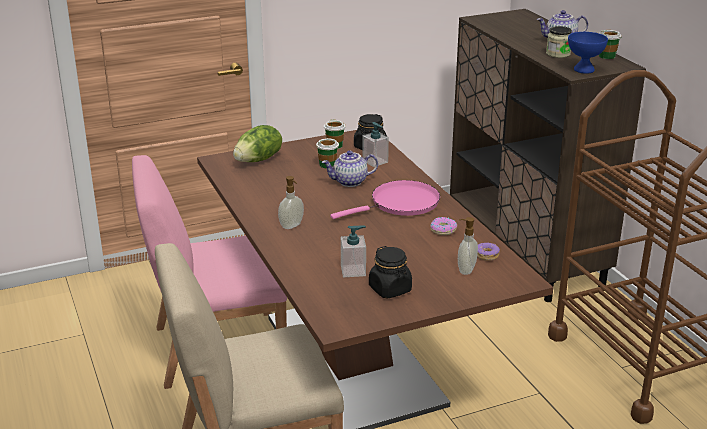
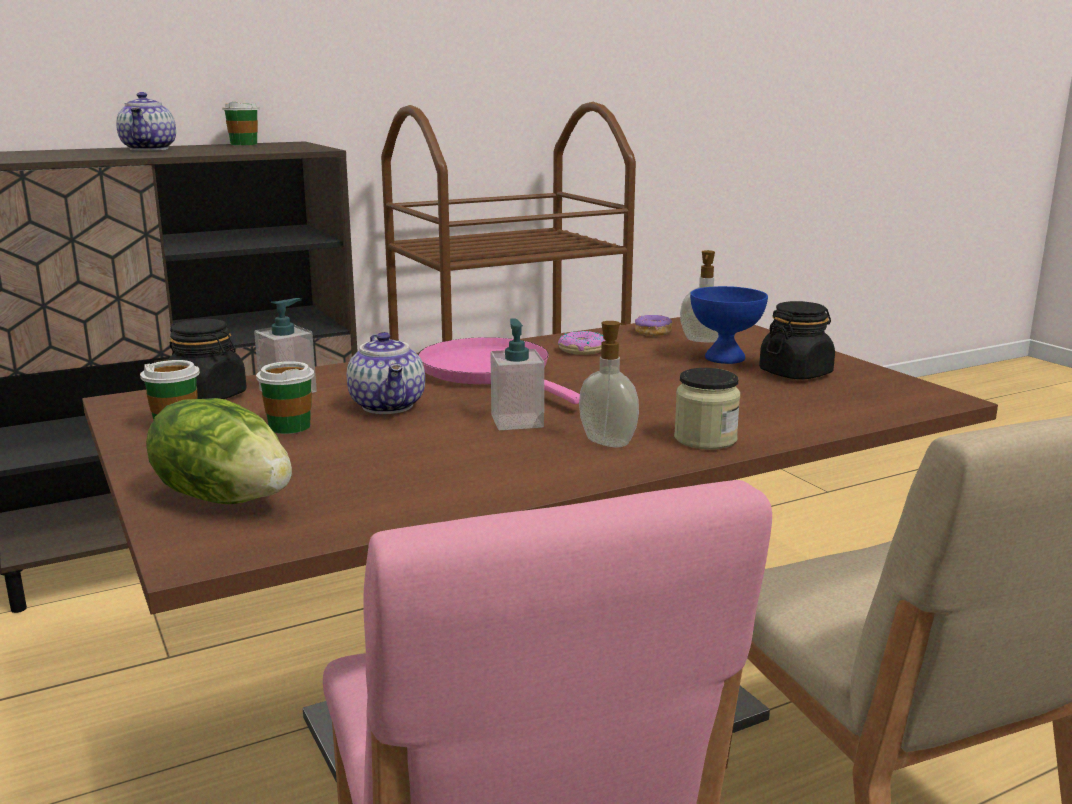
camera: 95 degrees left, 10 degrees down
soap dispenser [341,225,366,277] -> soap dispenser moved to [490,318,544,430]
jar [546,26,572,58] -> jar moved to [674,368,740,450]
blue bowl [568,32,608,74] -> blue bowl moved to [690,286,768,364]

